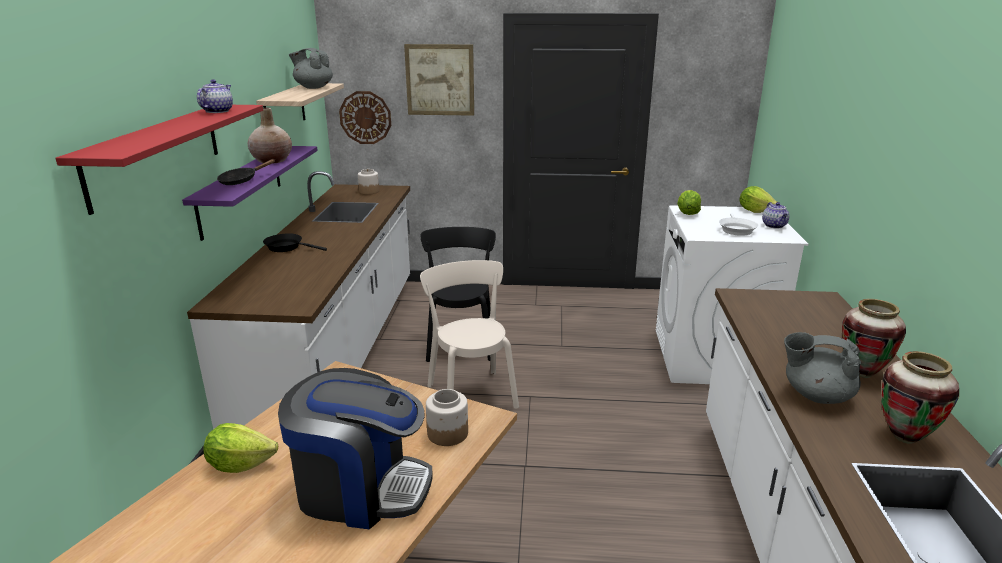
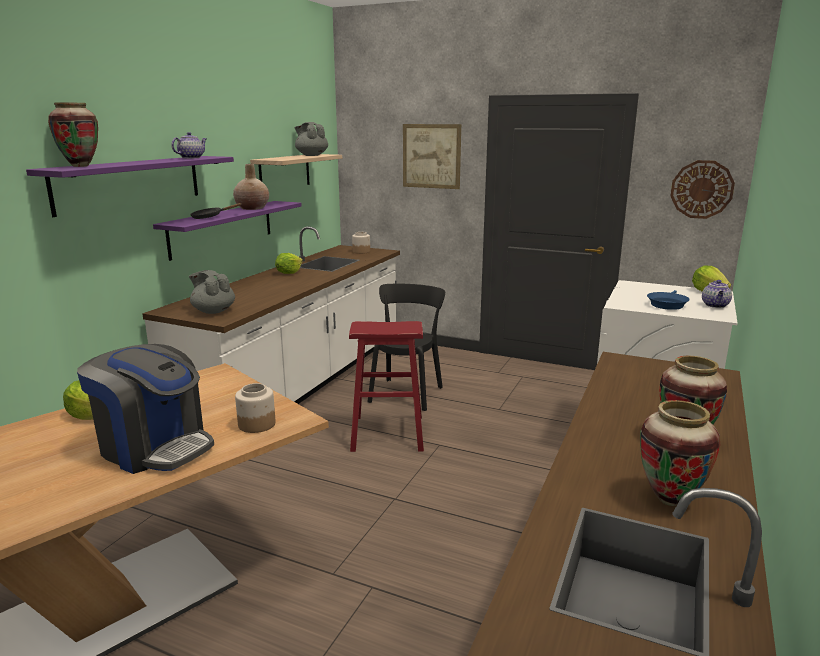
camera: 20 degrees right, 5 degrees down
red shelf [56,105,263,215] -> purple shelf [26,156,234,217]
black frying pan [263,233,327,252] -> none
wall clock [339,91,391,144] -> wall clock moved to [670,160,735,219]
beige chair [420,260,519,409] -> red stool [349,321,424,452]
lettuce [677,190,701,215] -> lettuce moved to [275,253,303,274]
white frying pan [719,213,758,236] -> blue frying pan [647,290,690,310]
grey teapot [784,332,862,404] -> grey teapot moved to [189,270,235,314]
none -> vase [48,103,98,167]

